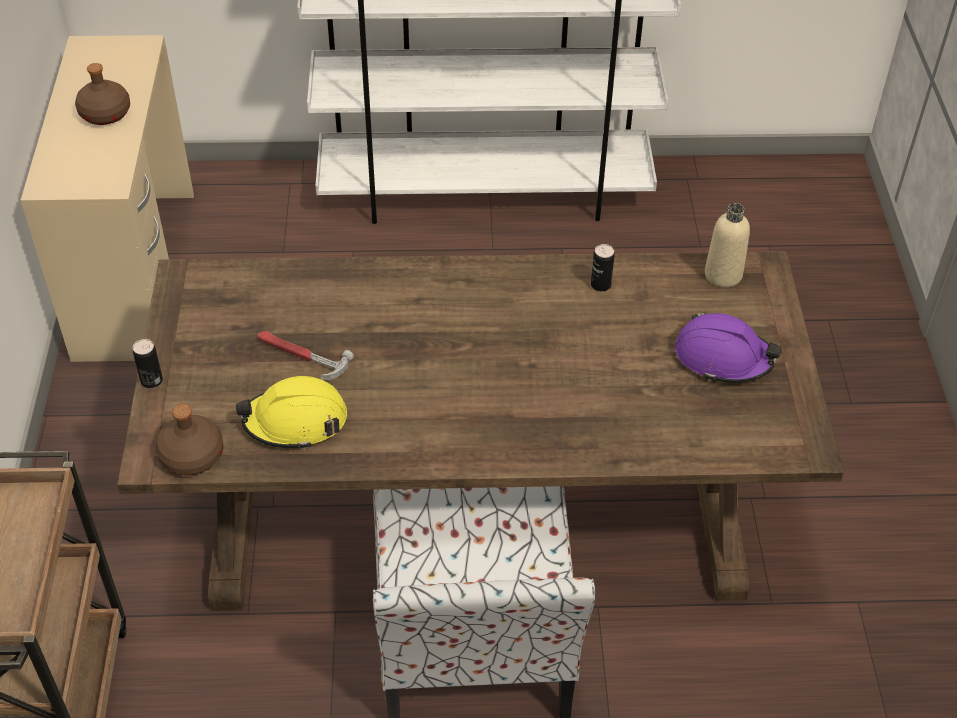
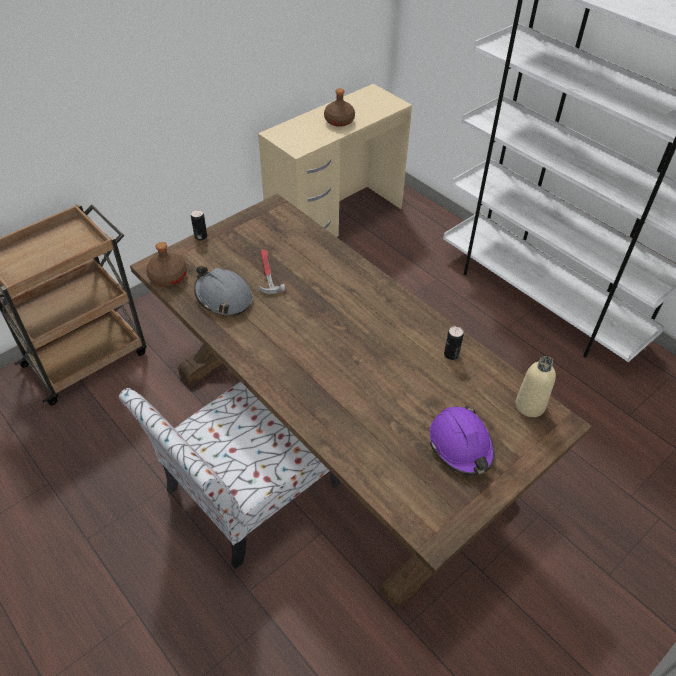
camera: 50 degrees right, 0 degrees up
yellow hard hat [236,376,347,450] -> grey hard hat [194,266,253,315]

